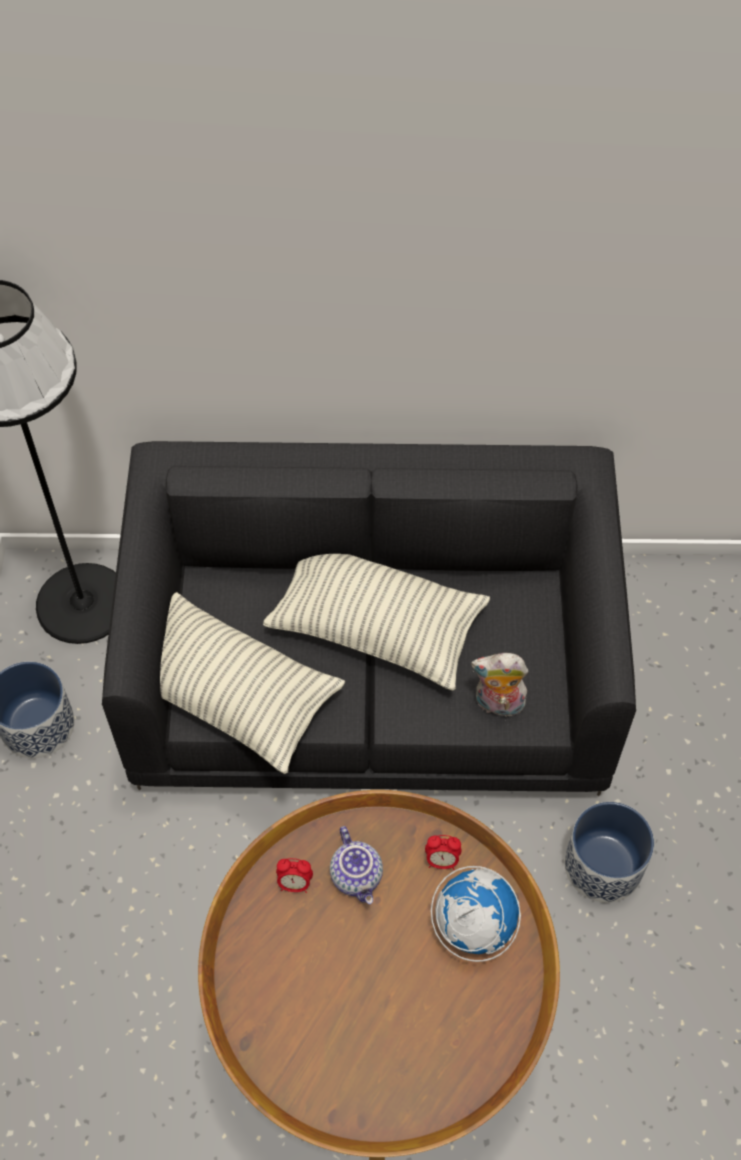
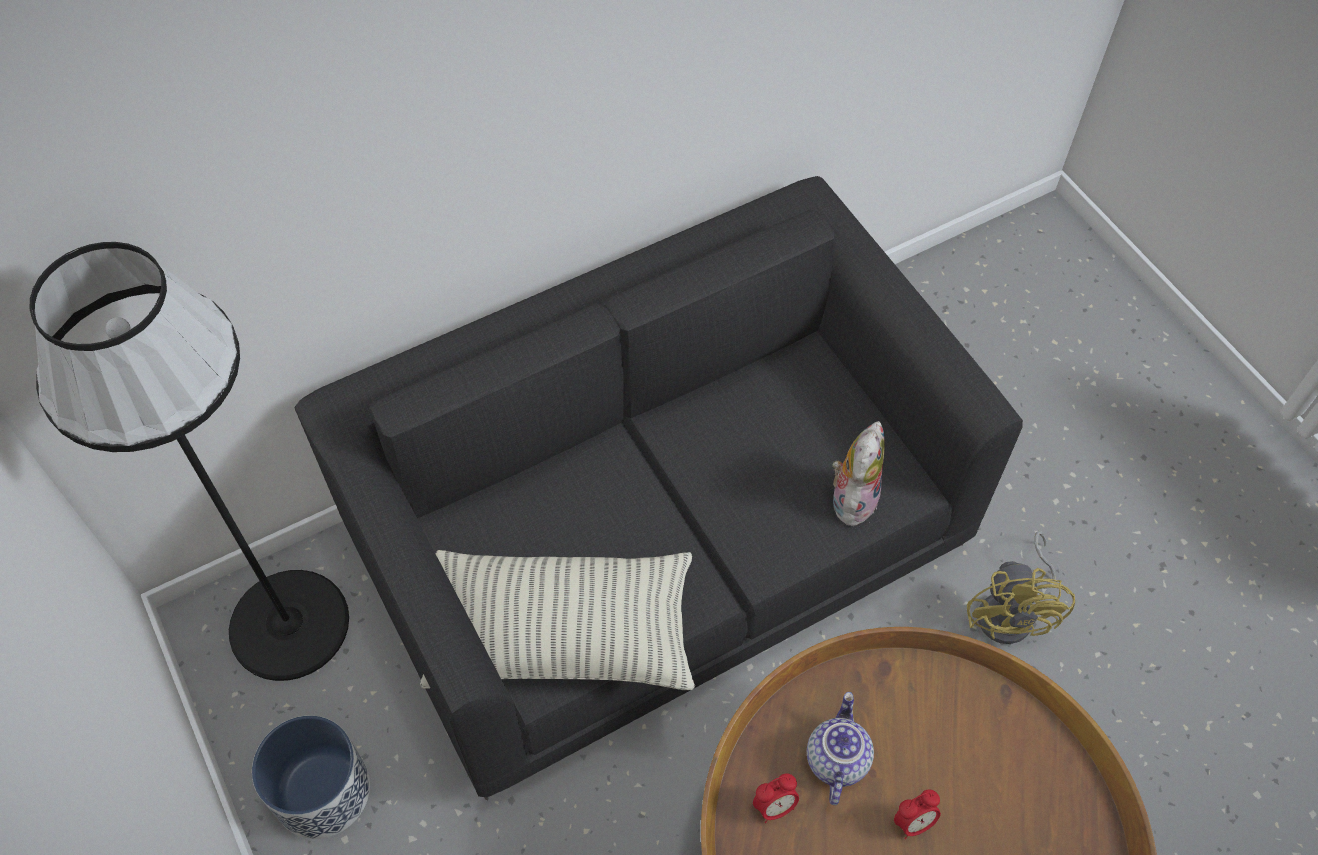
camera: 30 degrees left, 0 degrees up
pillow [263,554,490,691] -> none
teapot [330,826,383,904] -> teapot turned 120 degrees counterclockwise [807,692,874,805]
alarm clock [425,835,461,870] -> alarm clock moved to [894,789,941,839]
globe [431,866,521,962] -> none
plush toy [471,653,528,717] -> plush toy turned 135 degrees clockwise [832,421,885,526]
planter [565,802,654,903] -> yellow fan [967,531,1075,644]

